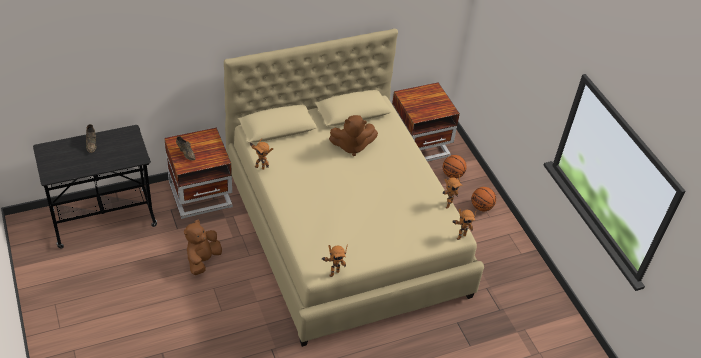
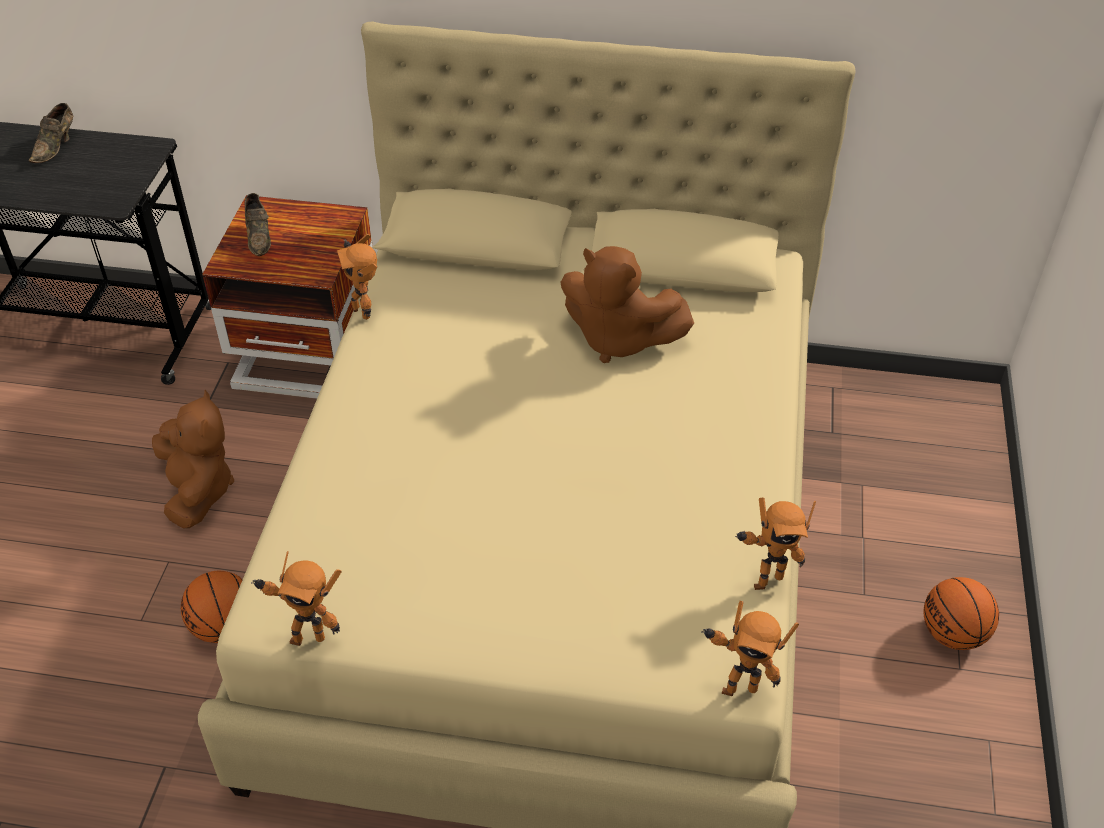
camera: 35 degrees right, 0 degrees up
brown plush toy [184,220,222,275] -> brown plush toy turned 105 degrees clockwise [152,390,234,528]
nightstand [392,82,460,162] -> none
basketball [443,155,467,178] -> basketball moved to [181,571,243,643]

